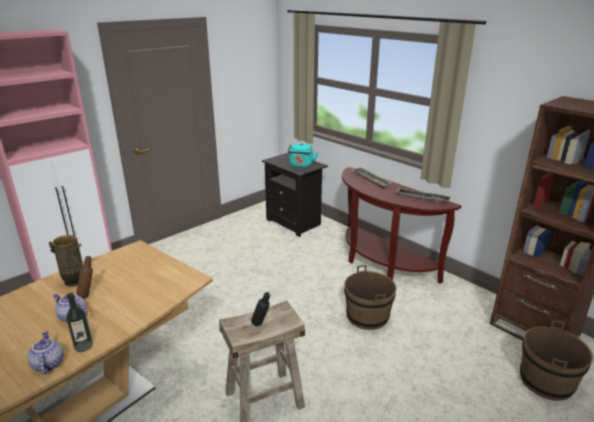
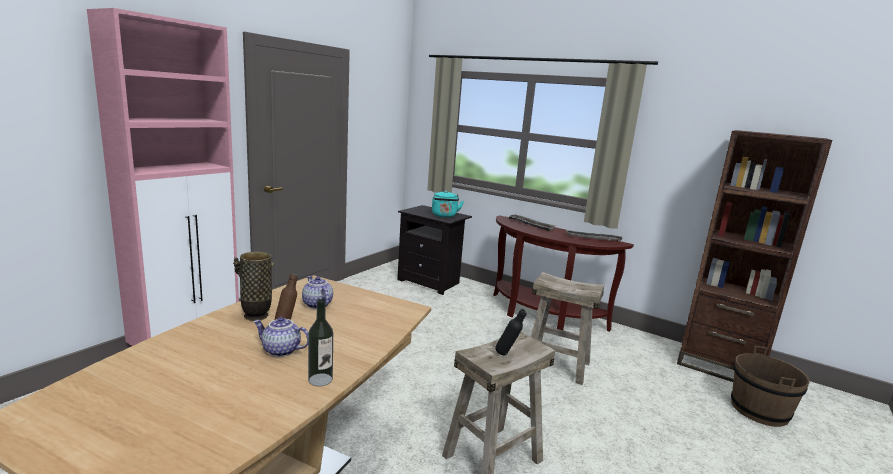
camera: 15 degrees left, 10 degrees down
teapot [28,331,64,375] -> teapot moved to [302,276,333,309]
brown bucket [344,265,397,330] -> beige stool [531,272,604,385]

